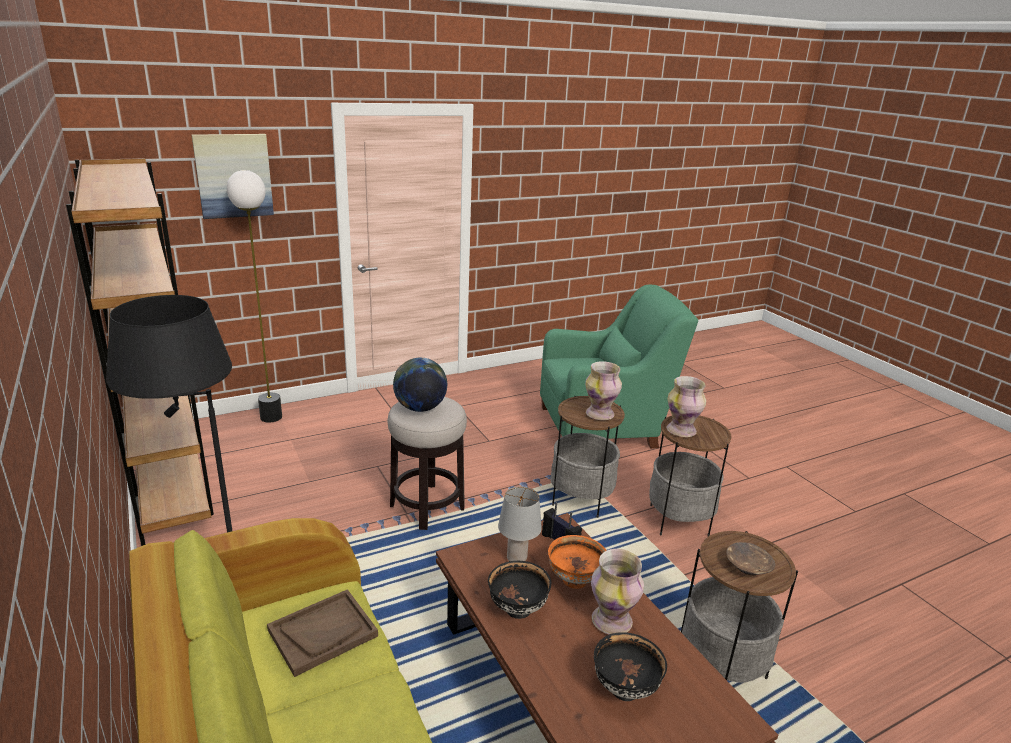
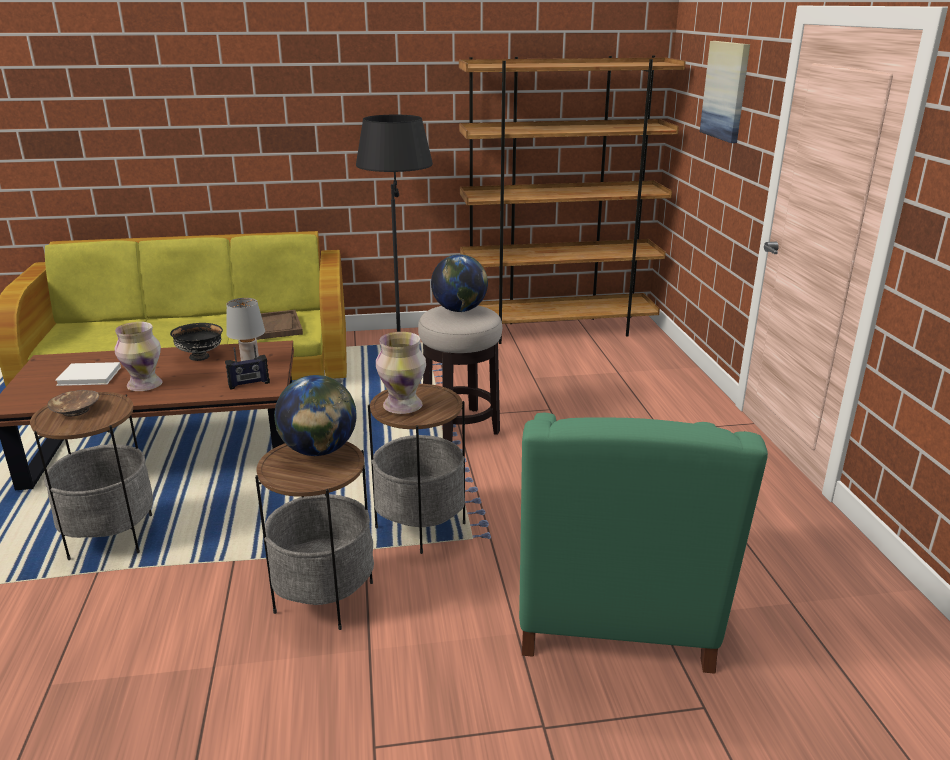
camera: 110 degrees right, 0 degrees up
floor lamp [227,170,282,423] -> none
orange bowl [548,535,607,589] -> none
black bowl [594,632,667,701] -> white book [55,362,121,386]
vase [667,376,706,437] -> globe [274,375,357,456]

